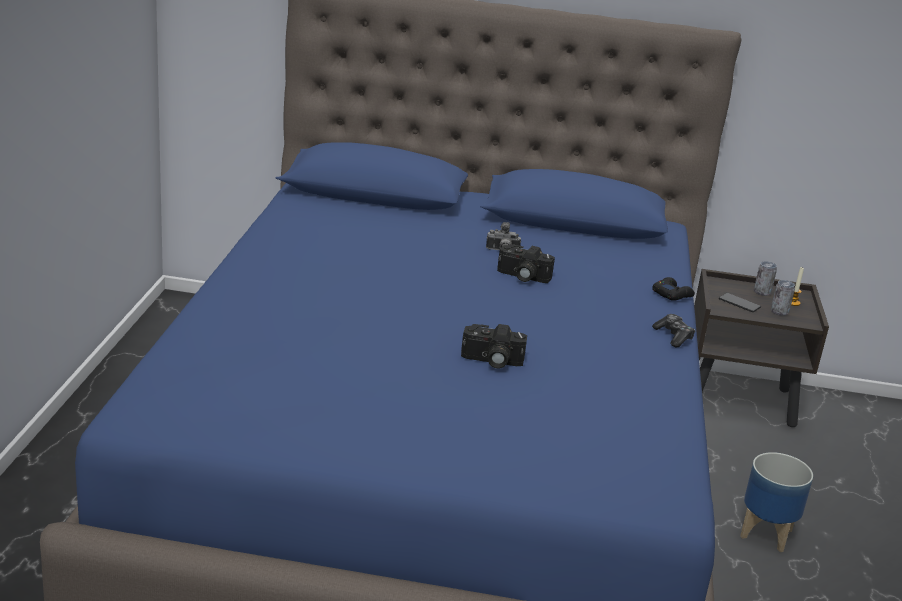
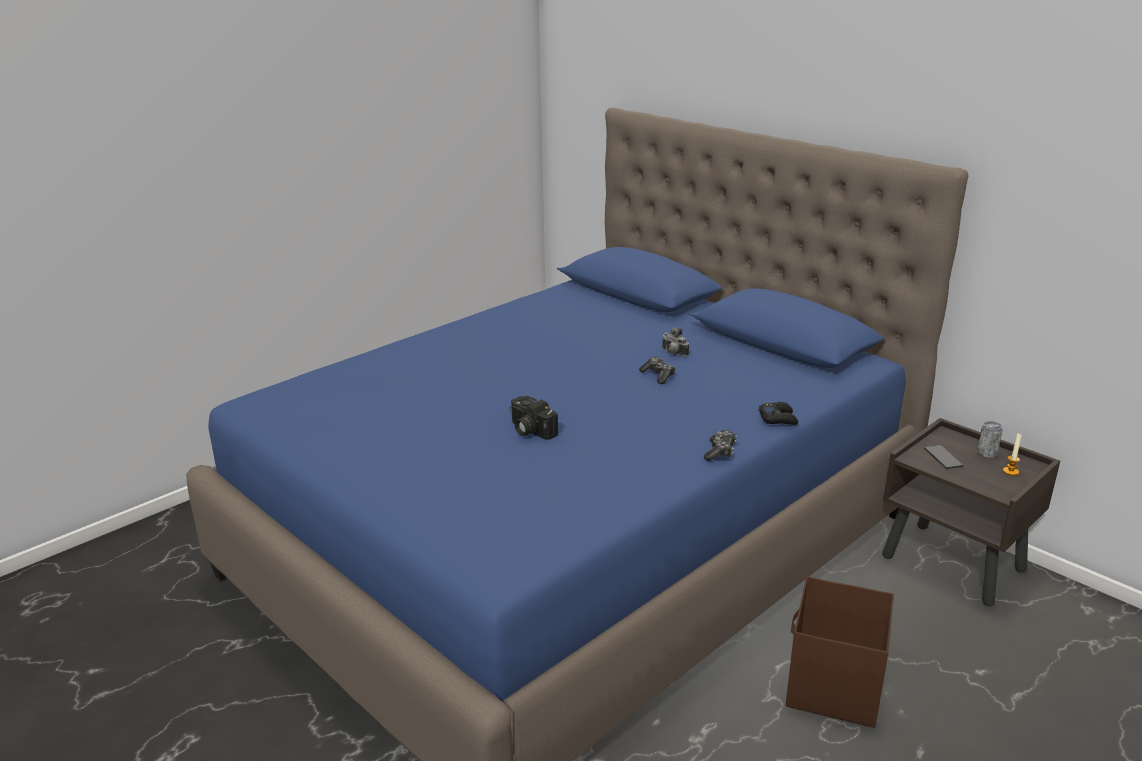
camera: 40 degrees right, 0 degrees up
camera [497,244,555,283] -> game controller [639,357,676,384]
planter [740,452,813,552] -> brown storage box [786,576,894,728]
can [771,280,795,316] -> none

